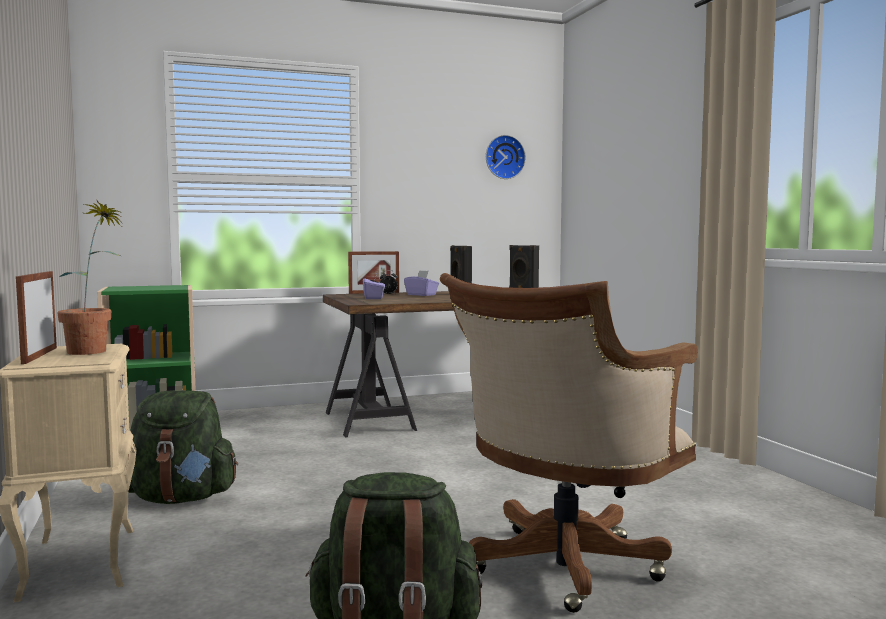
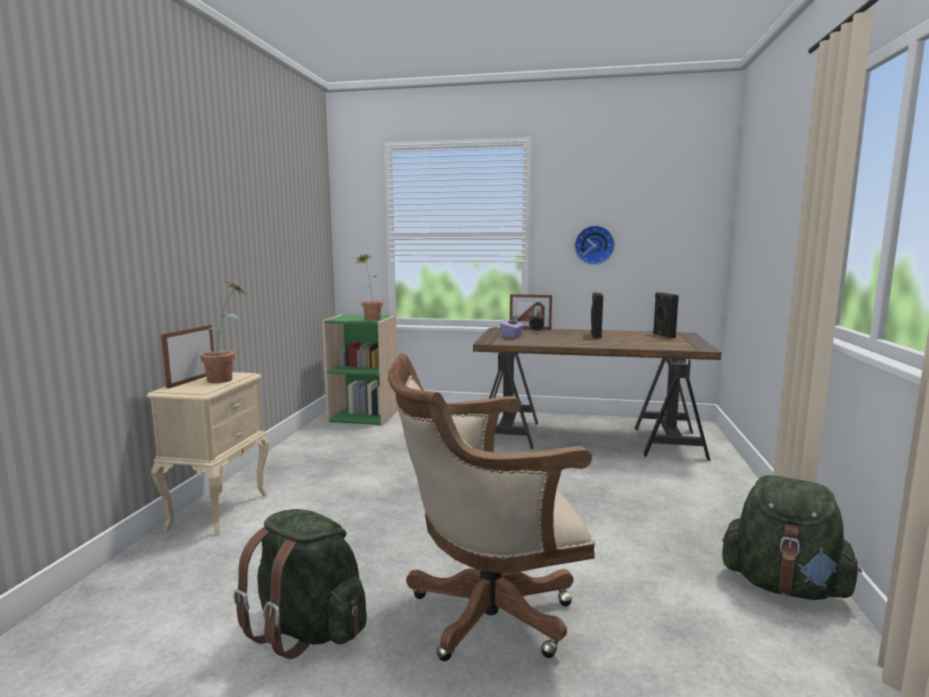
camera: 30 degrees right, 5 degrees up
green backpack [128,390,238,504] -> green backpack moved to [722,475,862,600]
purple tissue box [404,270,439,296] -> none
wall clock [486,135,526,179] -> wall clock moved to [574,225,615,265]
none -> potted plant [356,253,383,321]

